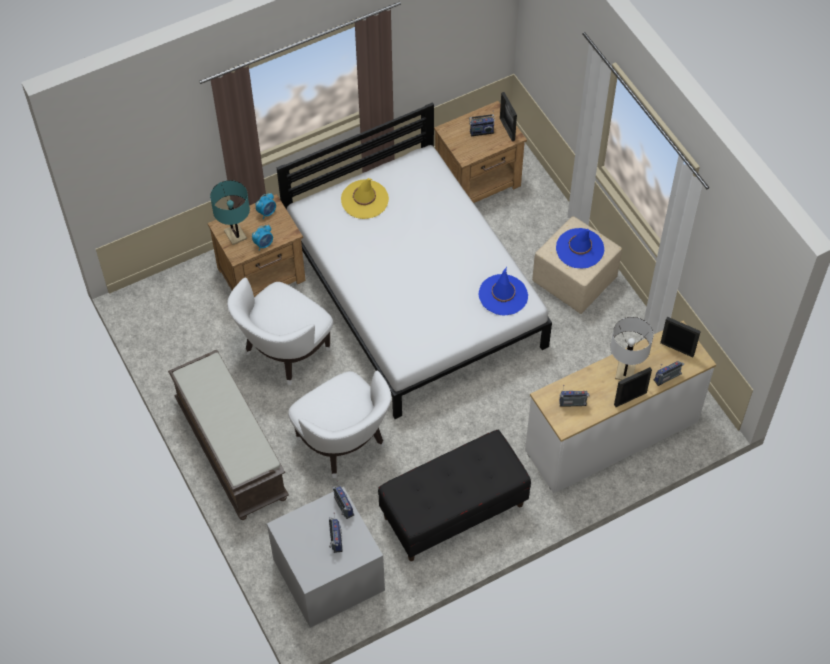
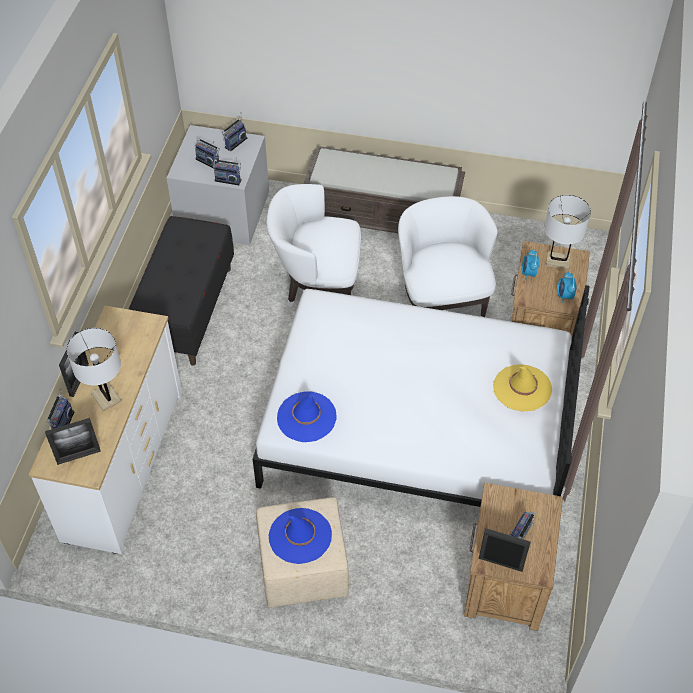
camera: 130 degrees right, 5 degrees down
turquoise table lamp [210,180,250,245] -> white table lamp [544,195,591,269]
radio [559,385,589,407] -> radio moved to [222,112,247,151]

